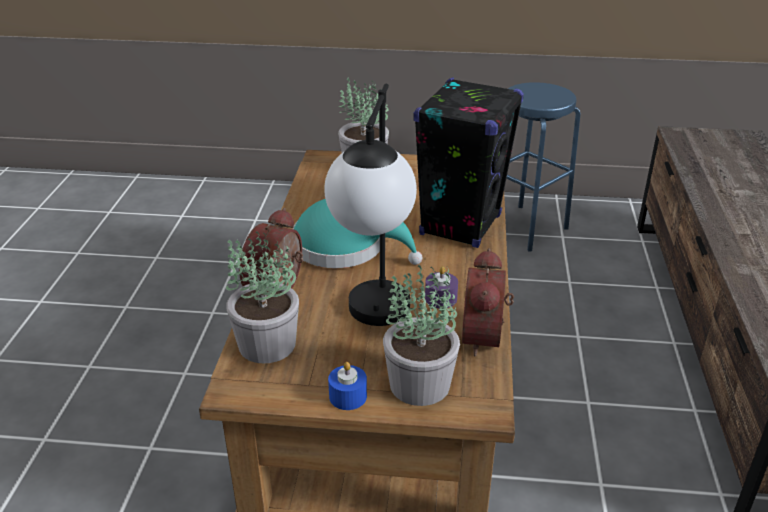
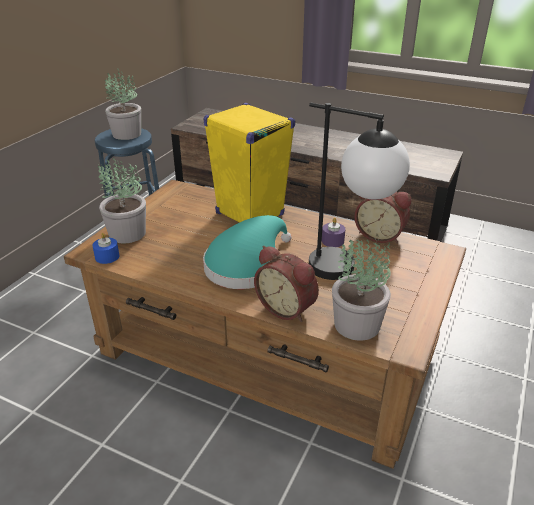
camera: 70 degrees left, 0 degrees up
blue candle [328,362,367,410] -> blue candle moved to [92,233,119,264]
potted plant [383,265,460,406] -> potted plant moved to [105,68,141,140]
black speaker [413,77,524,248] -> yellow speaker [203,103,295,223]

